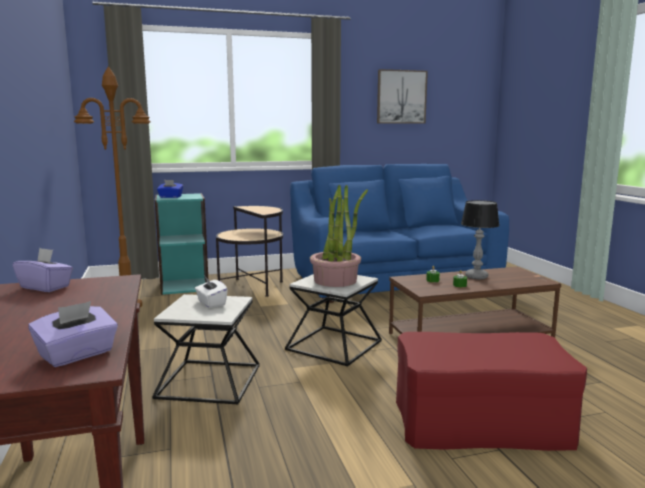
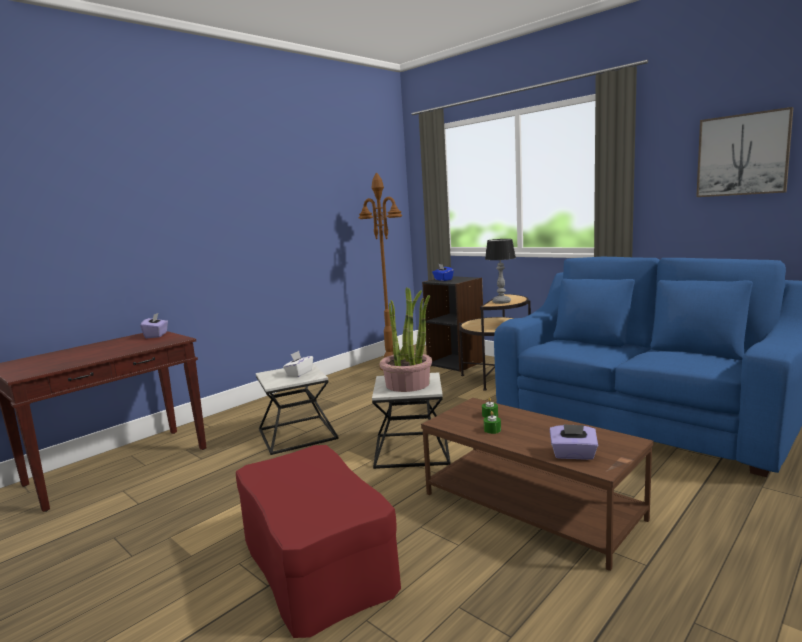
camera: 60 degrees right, 0 degrees up
purple tissue box [28,301,118,367] -> purple tissue box moved to [550,424,598,460]
turquoise bookcase [155,193,208,295] -> black bookcase [422,276,483,372]
table lamp [461,200,500,279] -> table lamp moved to [485,239,516,304]

